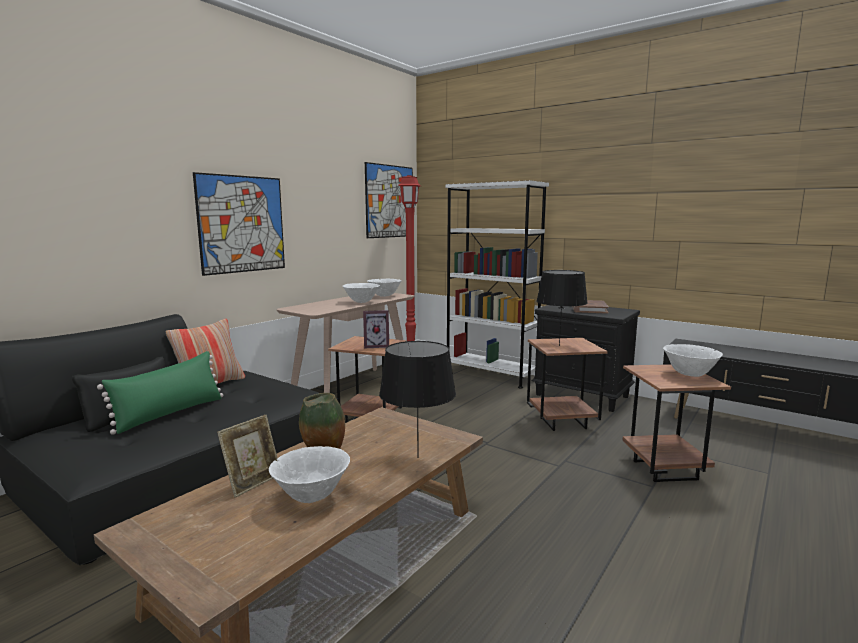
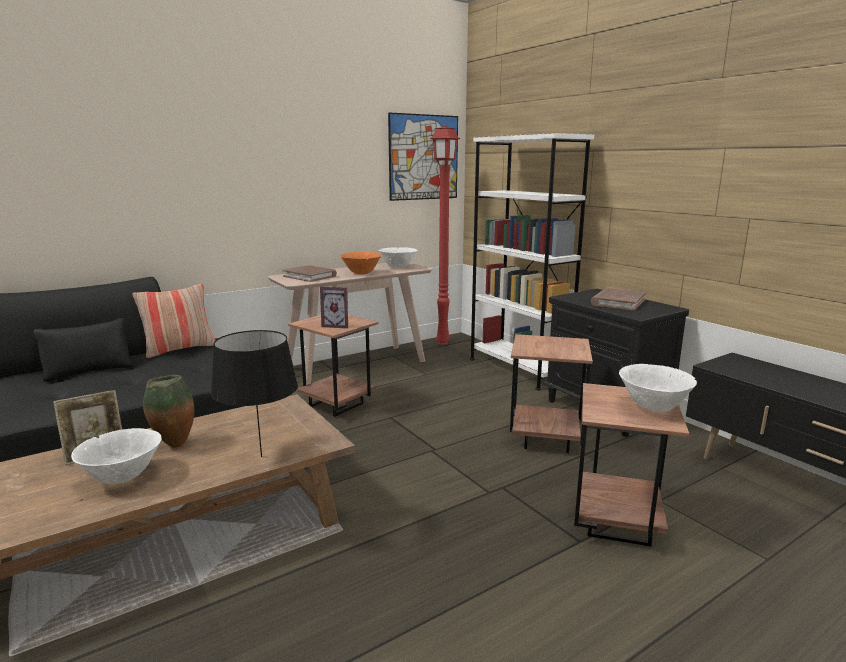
camera: 20 degrees right, 5 degrees up
green pillow [97,351,224,435] -> none
picture [193,172,285,276] -> none
white bowl [343,283,380,303] -> orange bowl [340,252,382,275]
black table lamp [536,270,588,346] -> none
none -> brown book [283,265,337,282]

